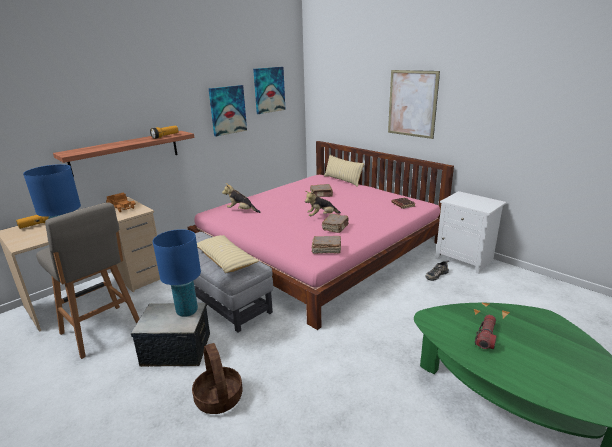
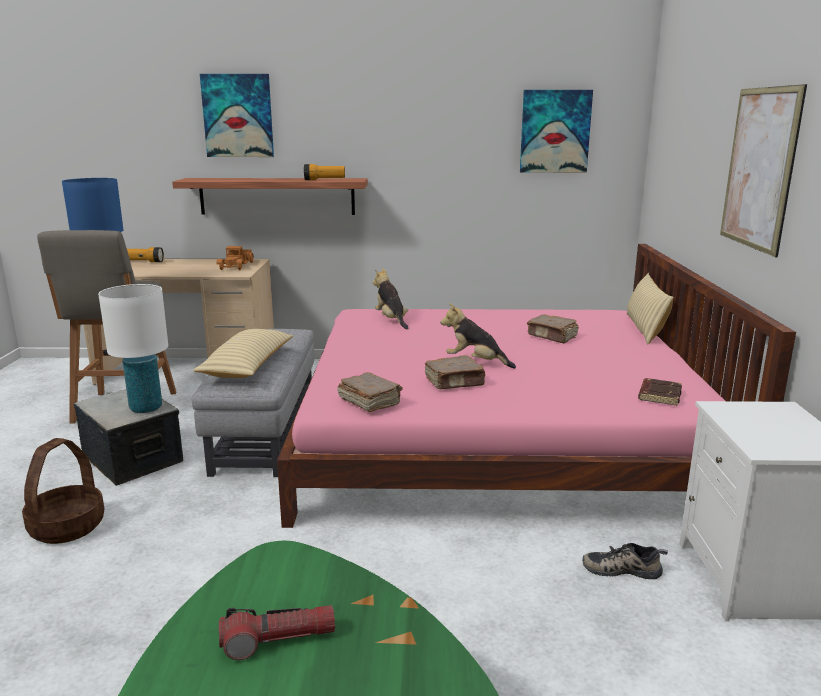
camera: 45 degrees right, 5 degrees down
blue table lamp [153,229,201,317] -> white table lamp [98,284,168,413]
picture [209,85,247,136] -> picture moved to [200,74,274,157]

